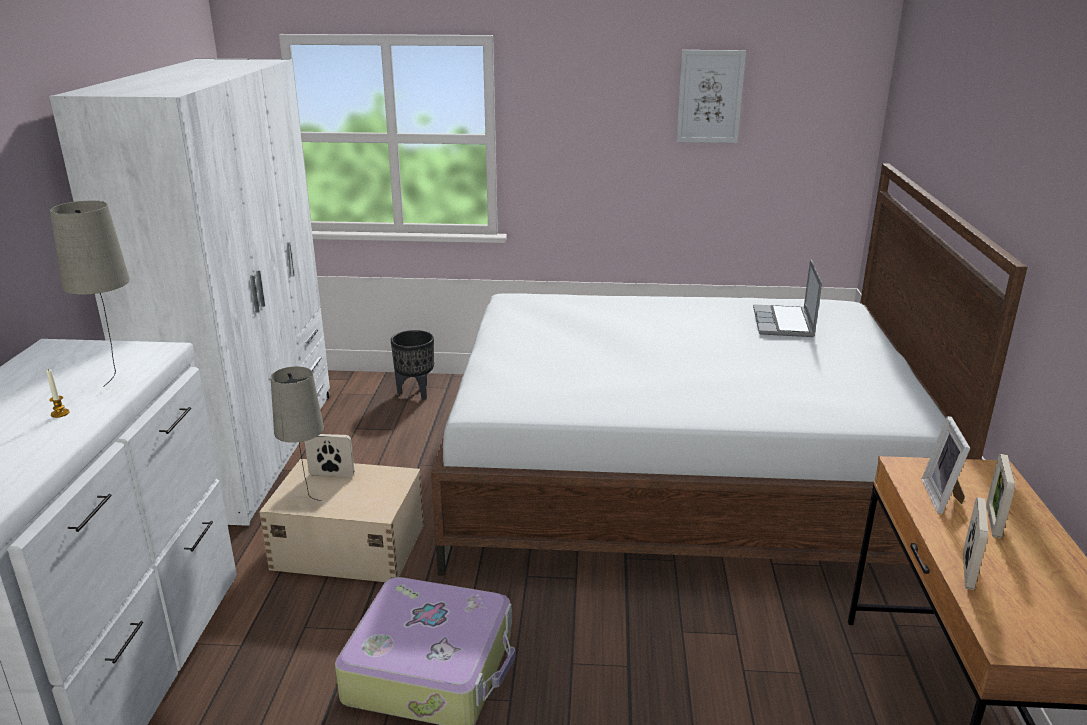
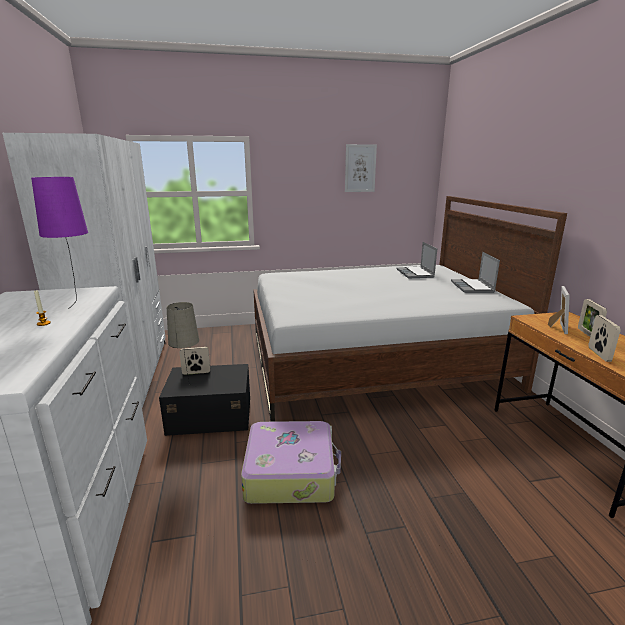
camera: 15 degrees left, 5 degrees down
beige table lamp [50,201,130,387] -> purple table lamp [31,177,88,309]
beige storage box [259,459,424,582] -> black storage box [159,364,250,436]
black planter [391,330,434,400] -> none
picture frame [922,416,970,514] -> picture frame turned 150 degrees counterclockwise [548,286,570,334]
none -> laptop [451,252,500,293]

